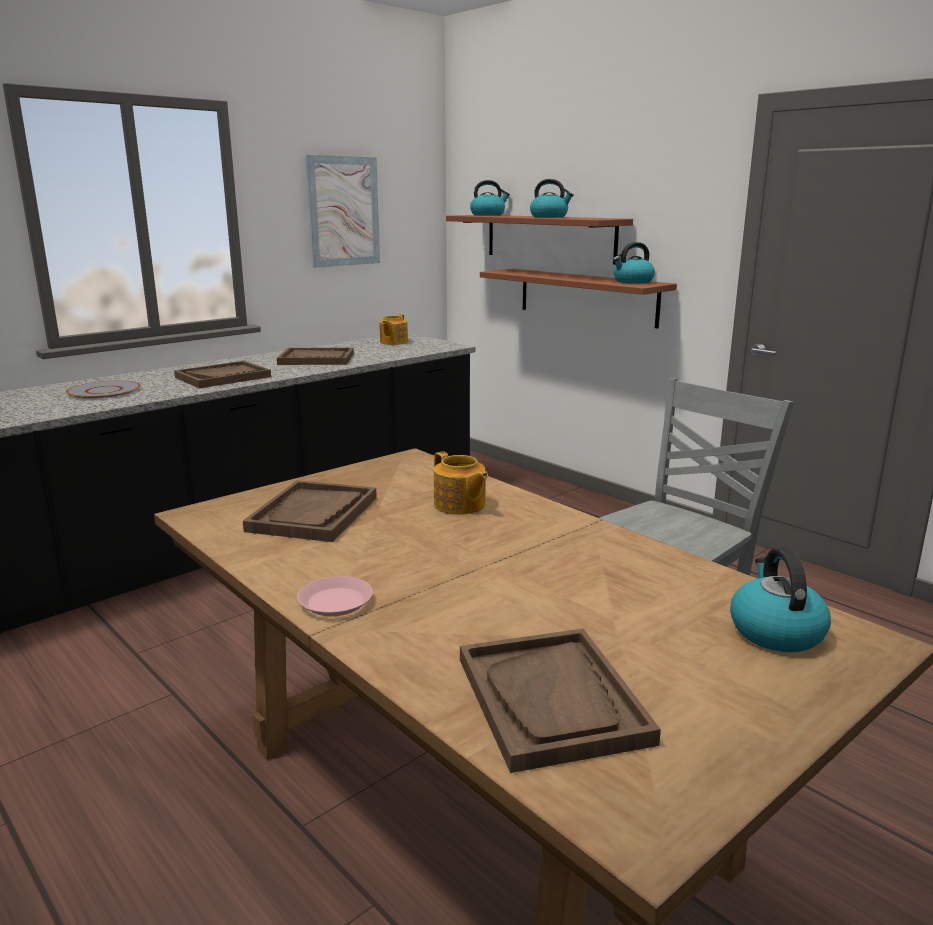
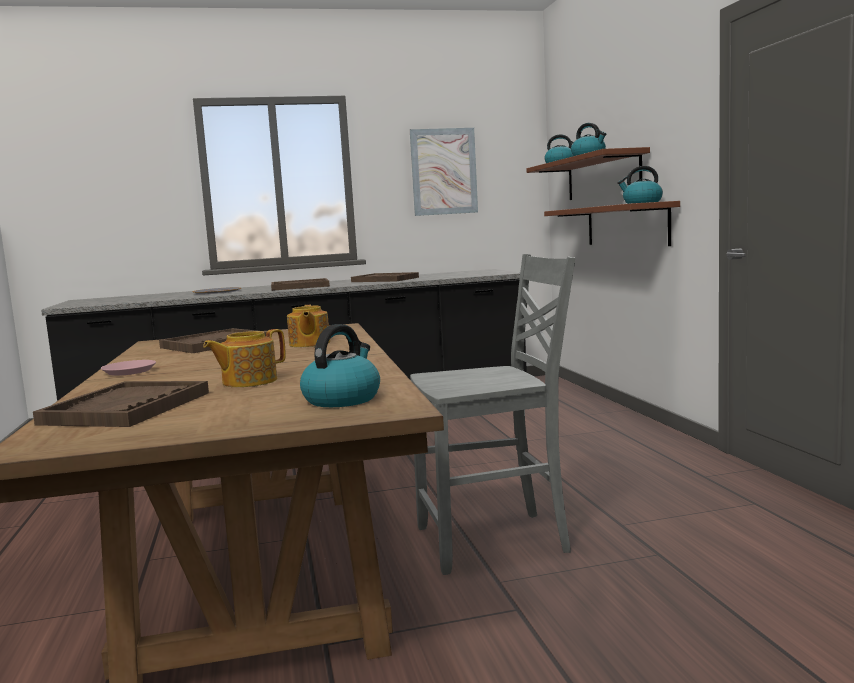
camera: 30 degrees right, 10 degrees down
teapot [379,314,408,345] -> teapot moved to [203,329,286,387]

